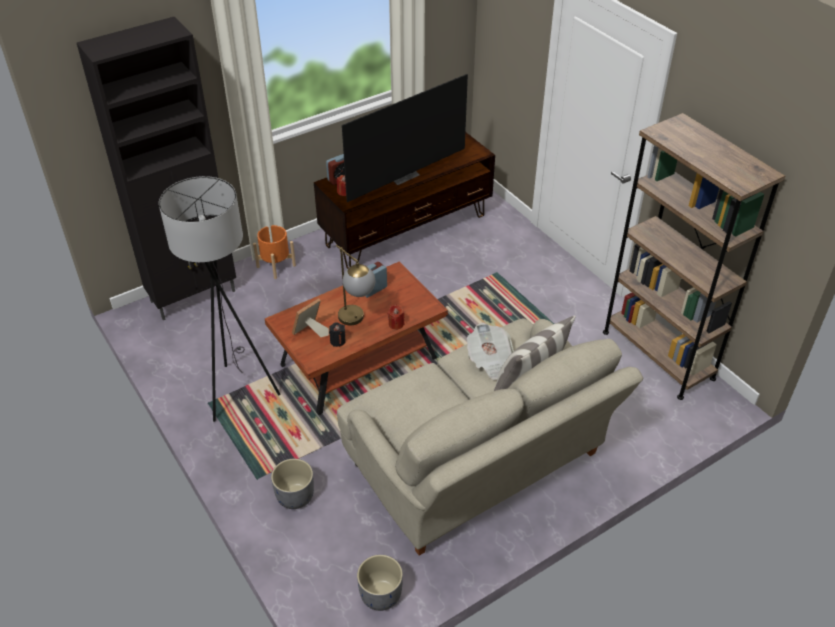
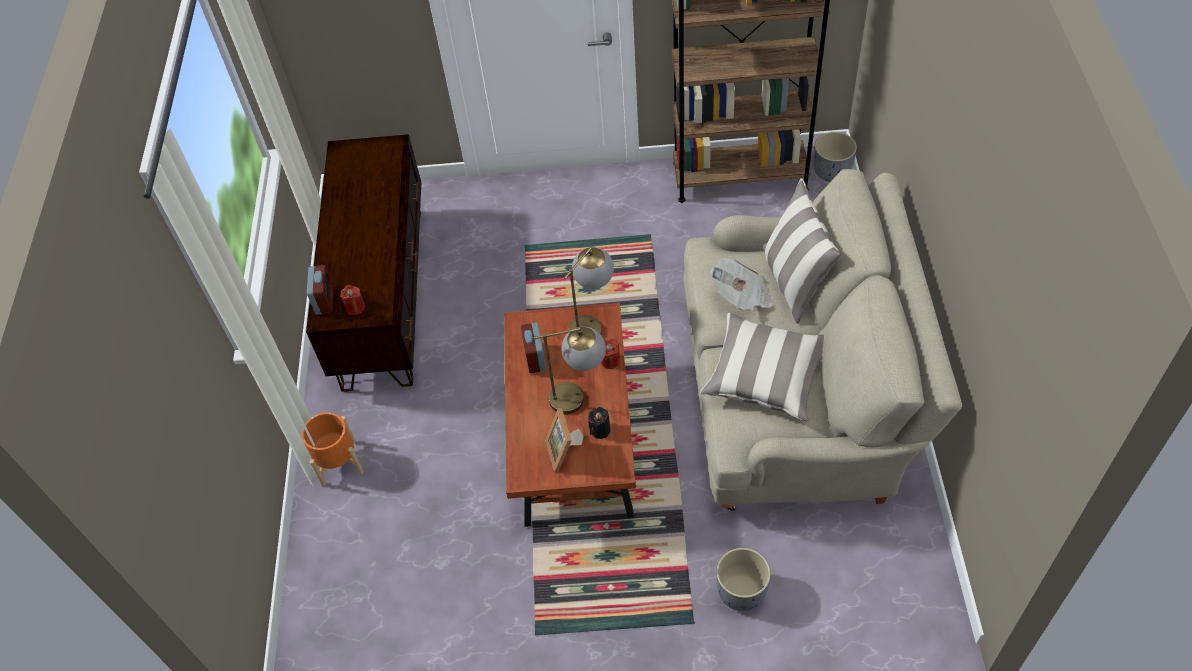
camera: 55 degrees left, 10 degrees up
black cabinet [77,17,236,320] -> none
grey floor lamp [159,176,281,422] -> none
television [342,74,468,202] -> none
grey planter [357,555,403,611] -> grey planter moved to [813,132,857,182]
none -> table lamp [564,247,614,335]
none -> pillow [700,313,824,421]

